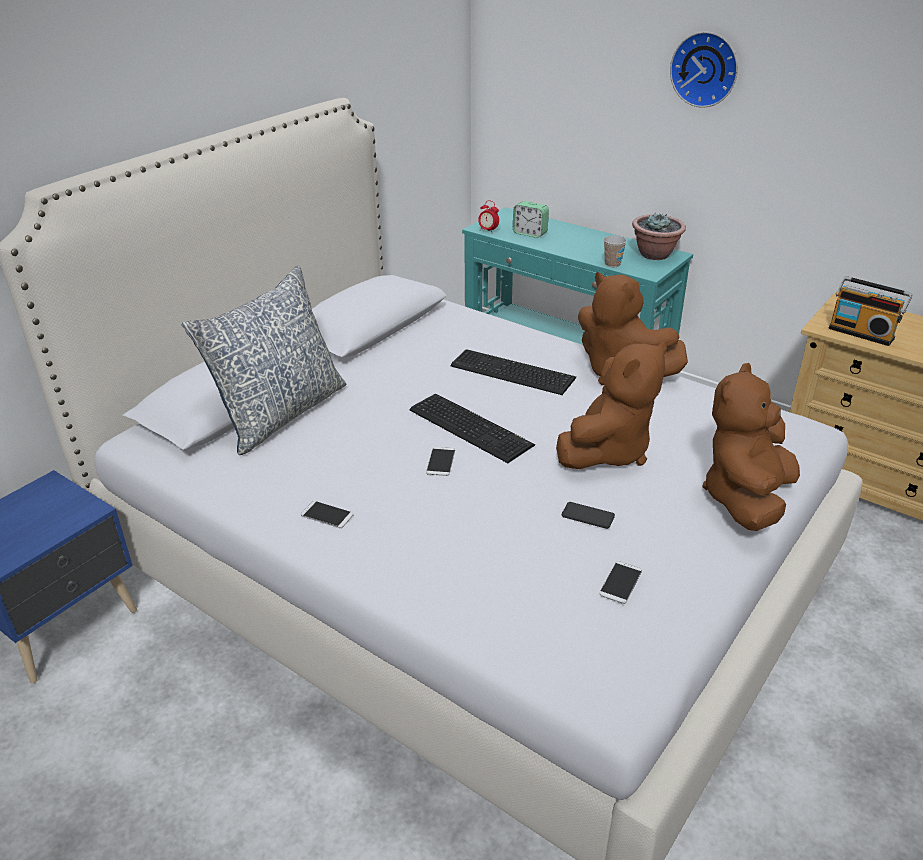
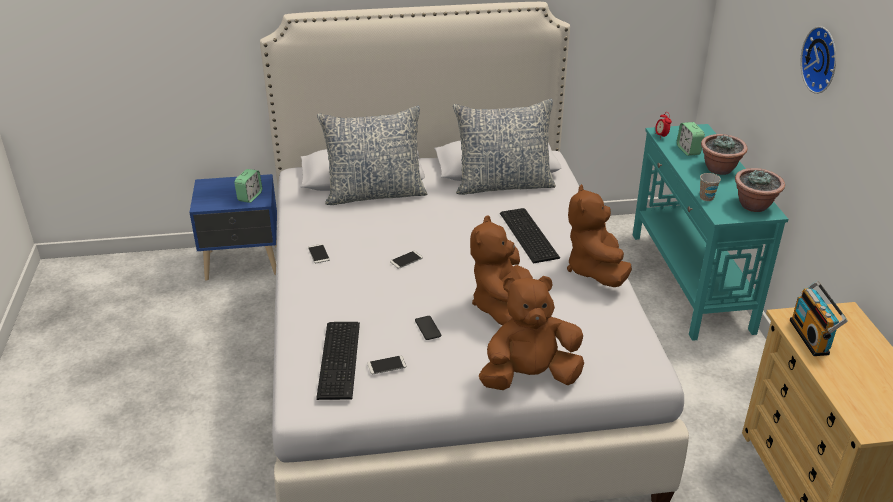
camera: 45 degrees right, 0 degrees up
keyboard [410,394,535,463] -> keyboard moved to [316,322,360,400]
brown plush toy [556,341,667,469] -> brown plush toy turned 105 degrees clockwise [470,215,533,325]
none -> alarm clock [234,169,262,203]
none -> pillow [453,99,556,195]
none -> potted plant [701,134,748,175]

